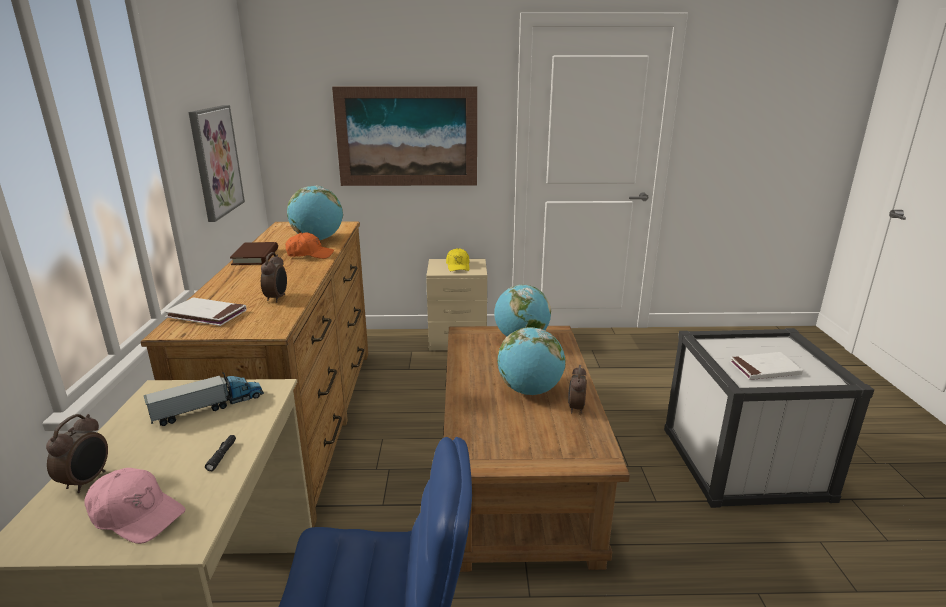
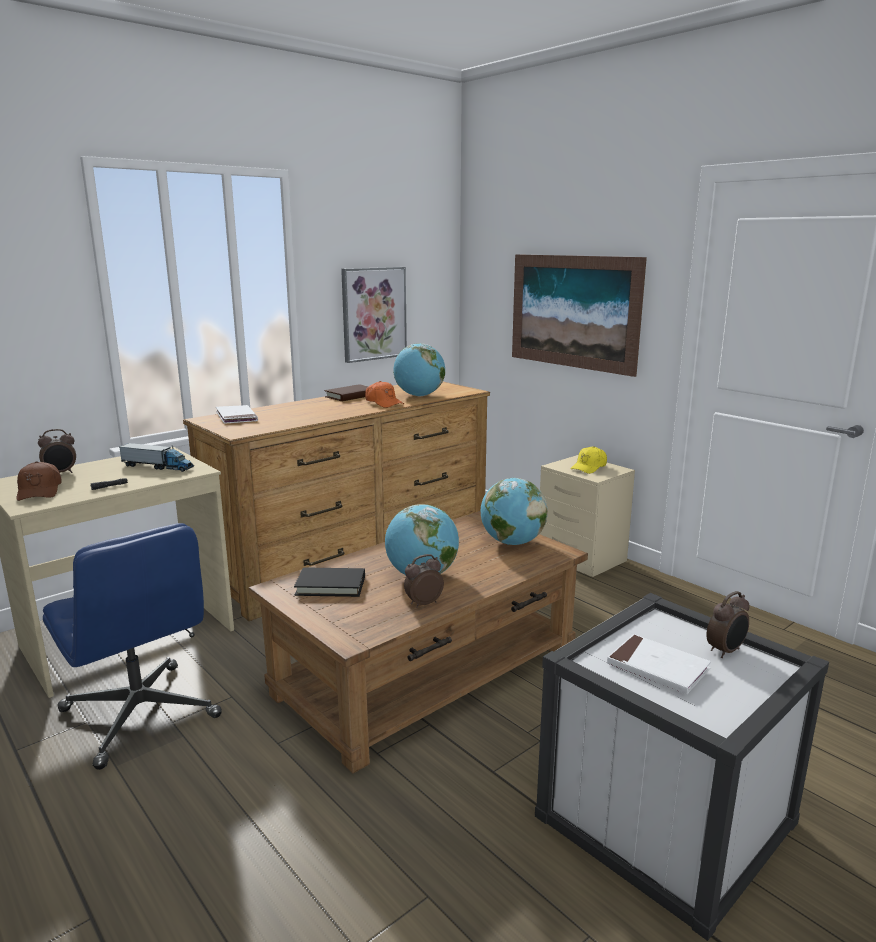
camera: 50 degrees right, 5 degrees down
pink cap [84,468,186,544] -> brown cap [16,461,62,501]
alarm clock [261,252,287,302] -> alarm clock moved to [706,591,750,658]
none -> black book [294,567,365,597]

